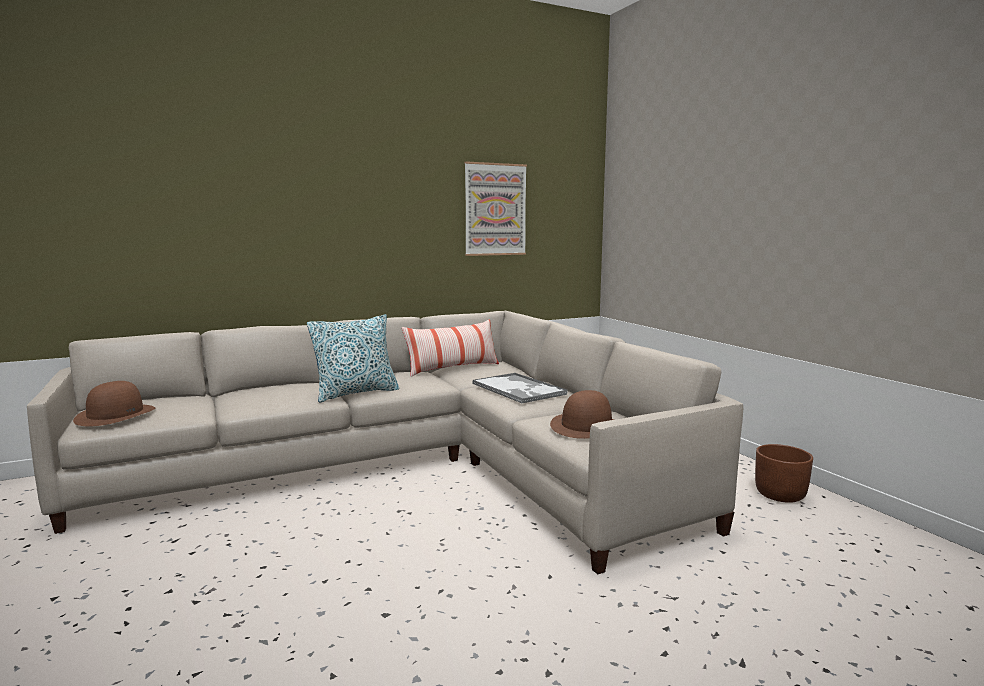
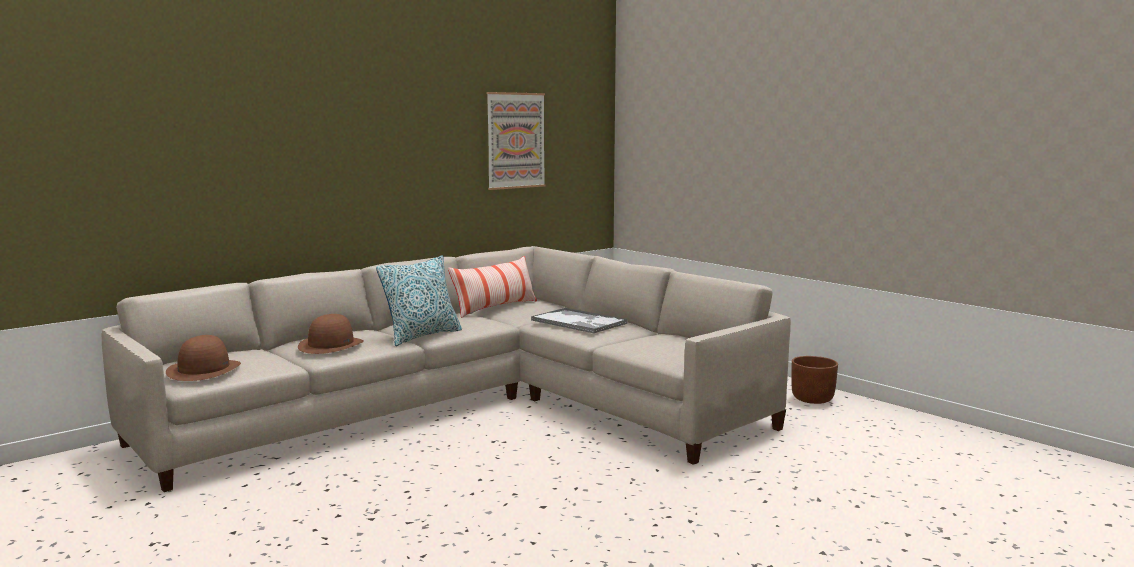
camera: 15 degrees left, 0 degrees up
brown hat [550,390,614,439] -> brown hat moved to [298,314,364,354]

